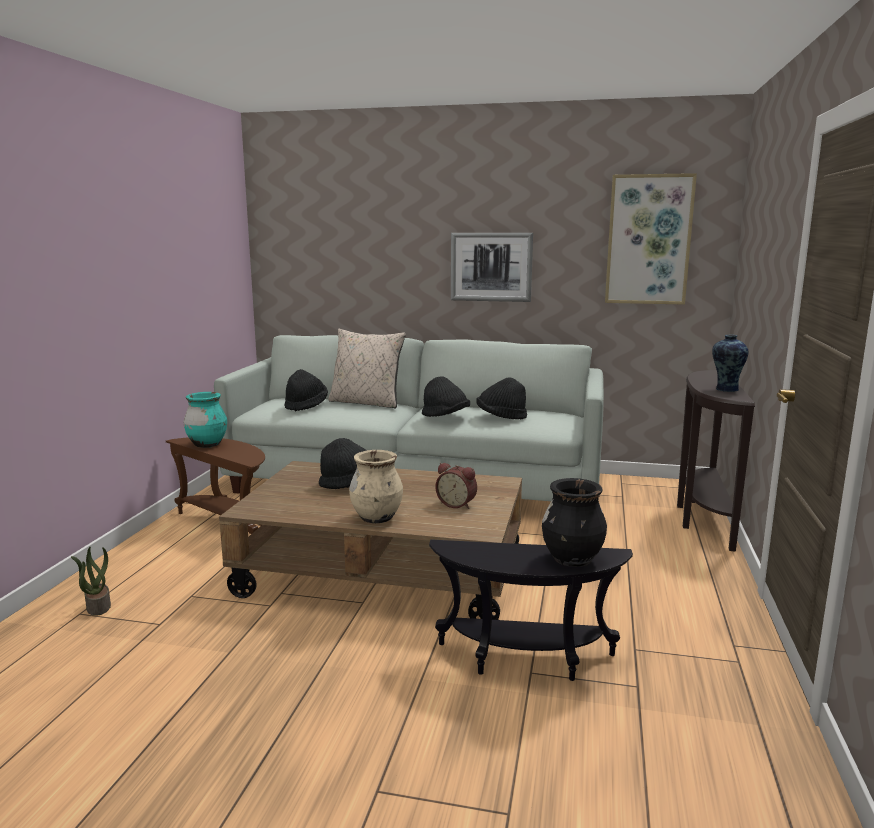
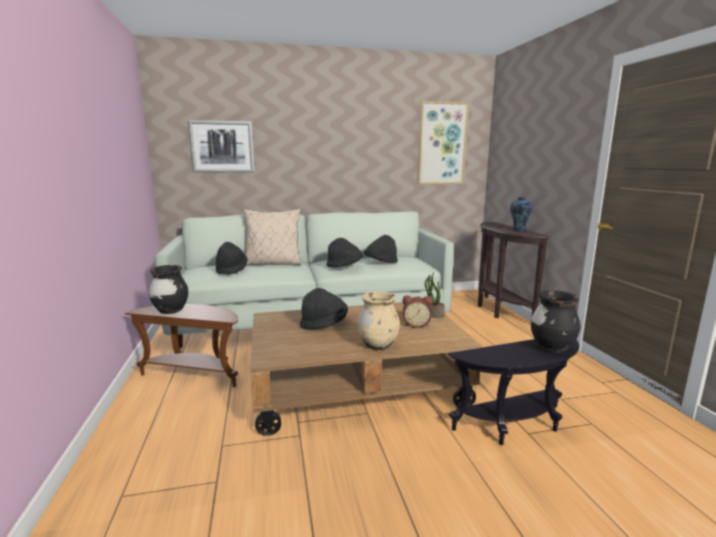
camera: 25 degrees left, 0 degrees up
potted plant [71,547,111,616] -> potted plant moved to [425,273,445,318]
turquoise vase [184,392,227,448] -> black vase [149,265,188,314]
picture [451,233,533,302] -> picture moved to [188,120,255,173]

